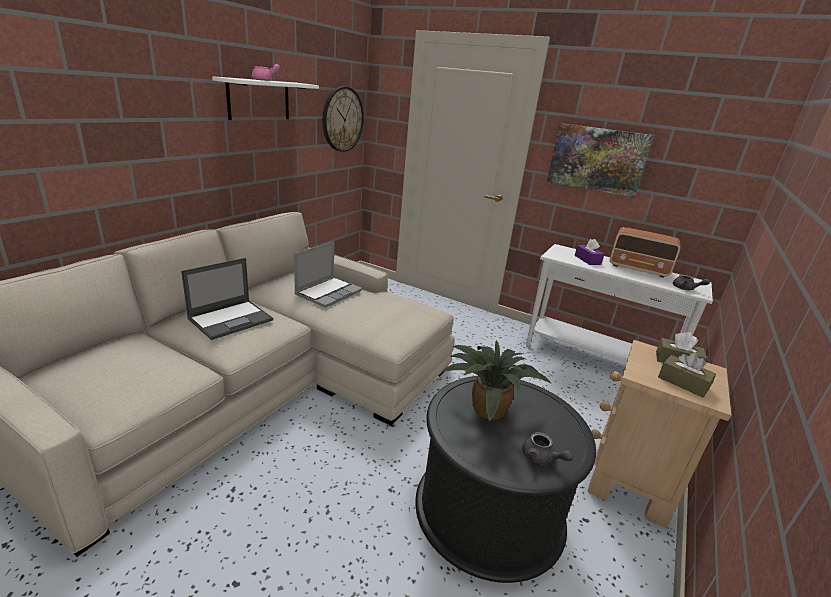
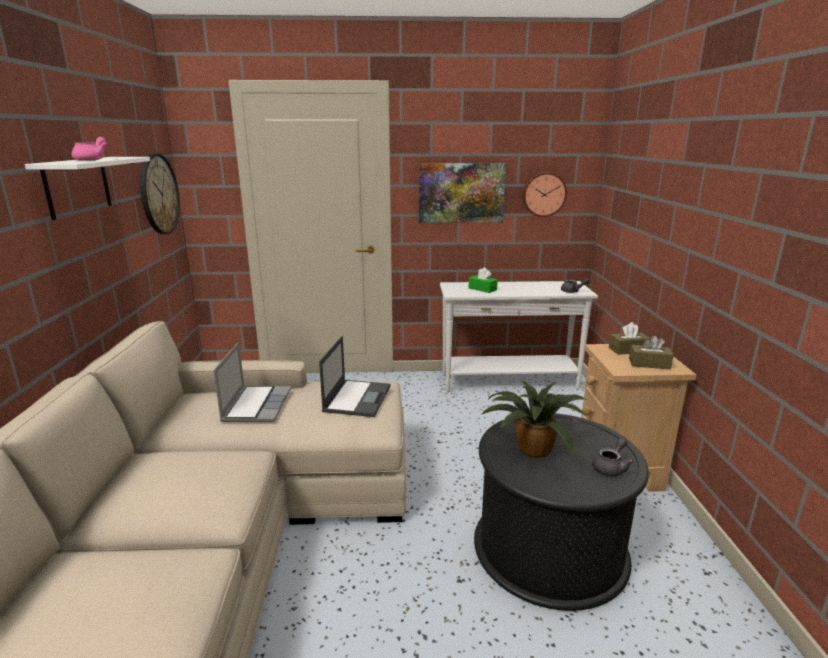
camera: 30 degrees left, 5 degrees down
laptop [181,258,273,340] -> laptop moved to [319,336,390,417]
grey teapot [522,432,573,464] -> grey teapot turned 60 degrees counterclockwise [592,437,634,477]
purple tissue box [575,239,604,265] -> green tissue box [469,268,498,293]
radio [610,227,681,278] -> none
none -> wall clock [522,172,567,217]

